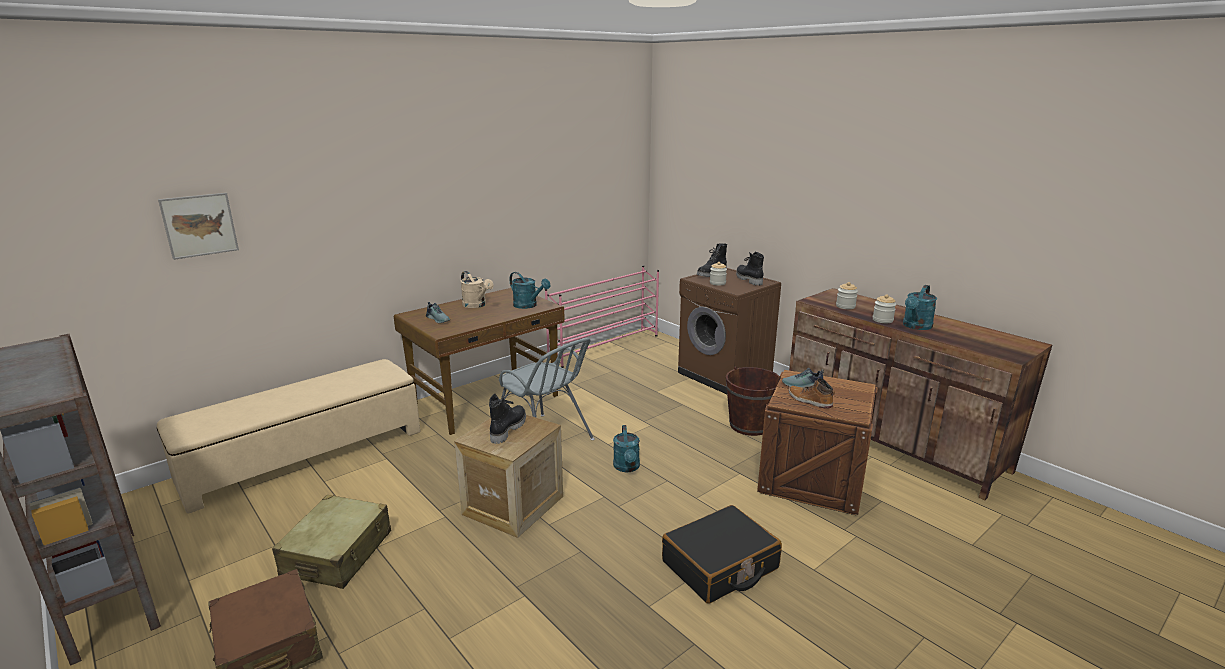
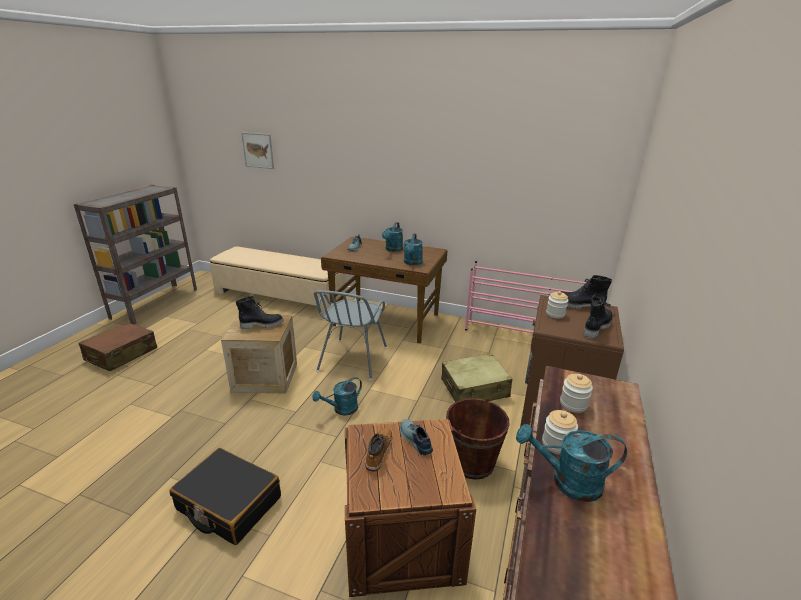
camera: 60 degrees right, 5 degrees up
beige suitcase [272,495,391,589] -> beige suitcase moved to [441,353,512,402]
beige watering can [461,271,494,308] -> turquoise watering can [382,222,403,252]

